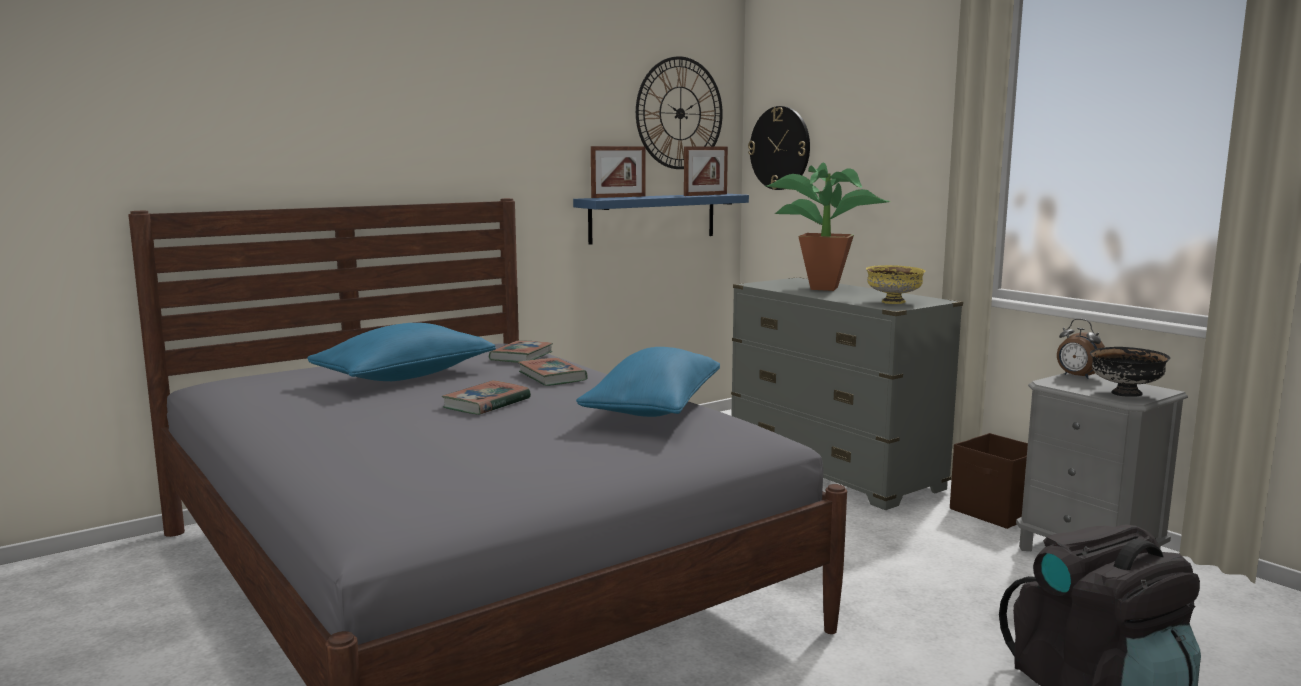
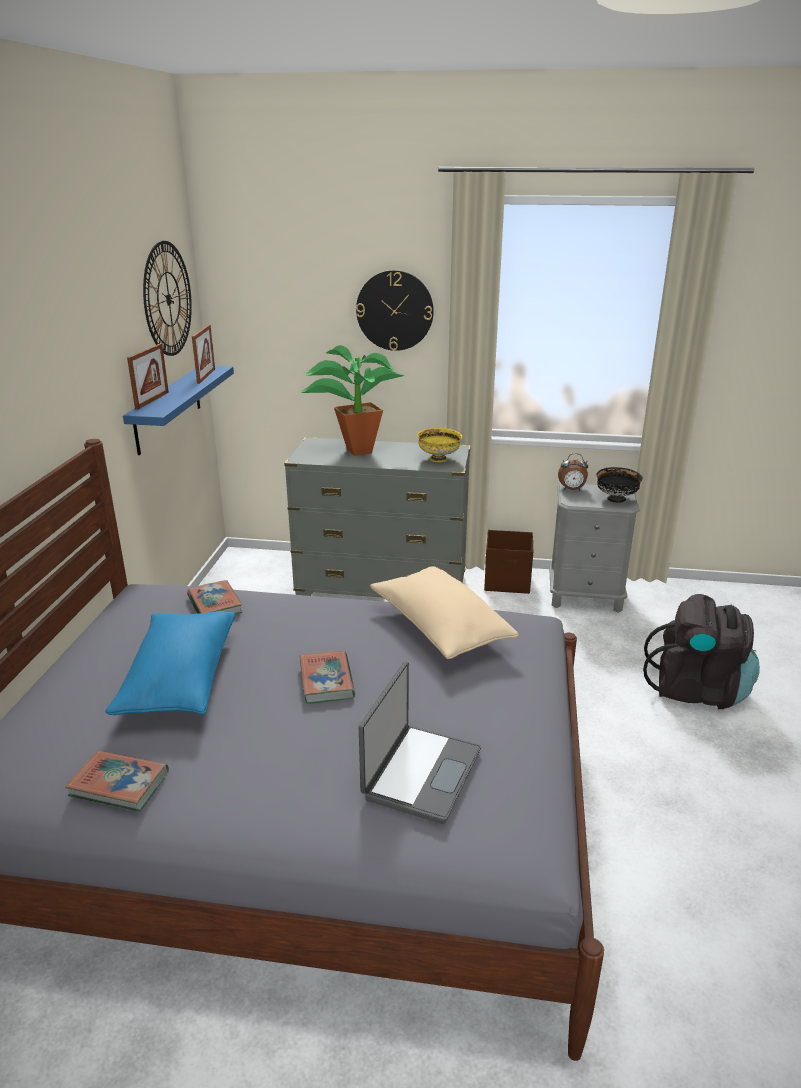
camera: 45 degrees left, 15 degrees up
book [518,358,588,386] -> book moved to [65,751,169,812]
blue pillow [576,347,720,417] -> beige pillow [370,566,519,659]
wall clock [748,106,810,190] -> wall clock moved to [356,270,434,351]
none -> laptop [359,661,481,824]

